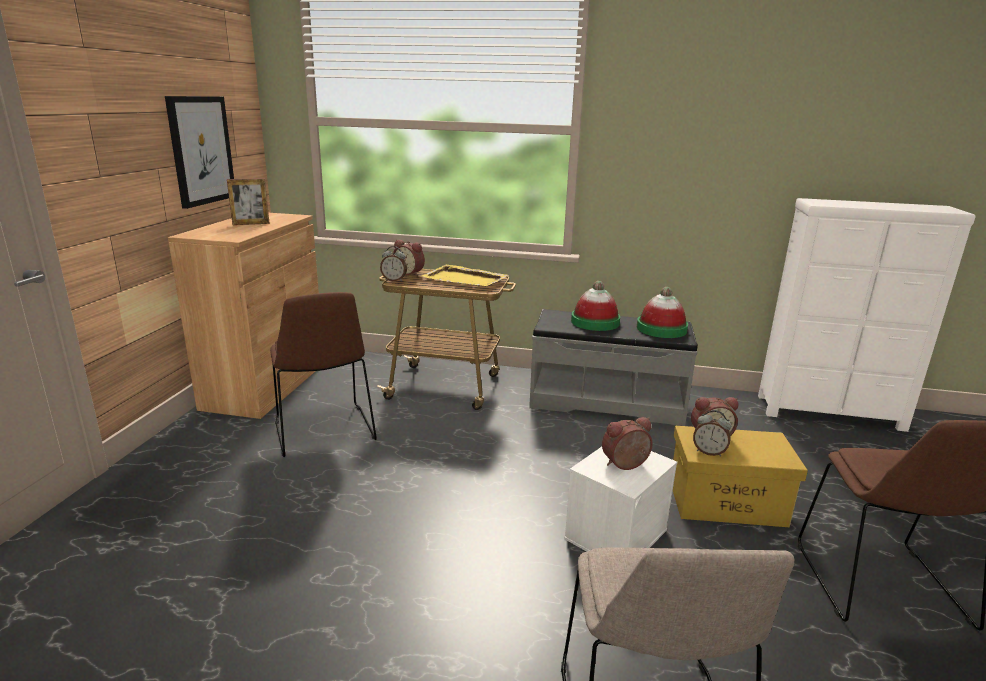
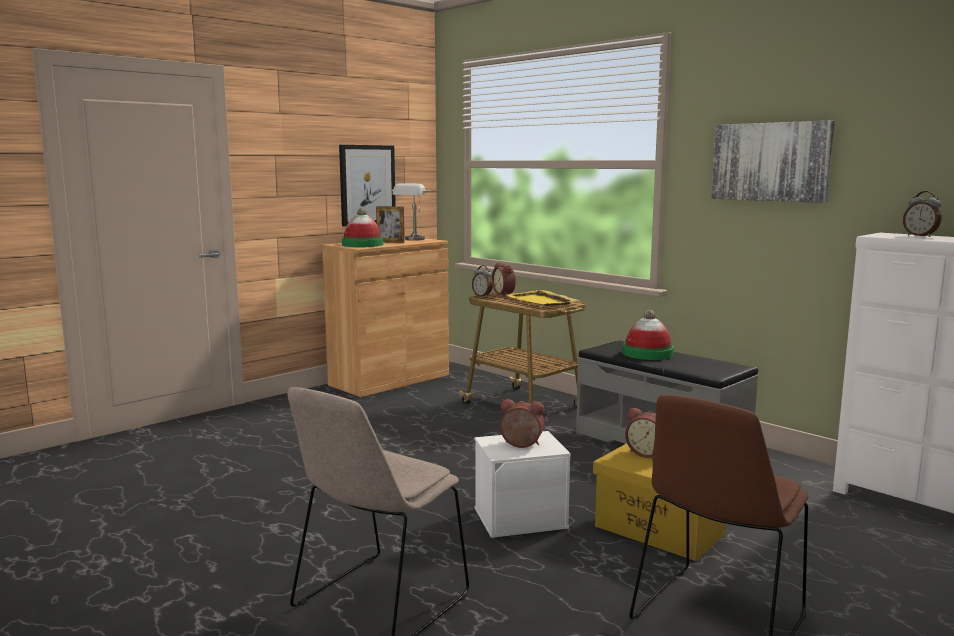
camera: 35 degrees right, 10 degrees down
brown chair [270,292,377,457] -> none
hat [637,287,688,338] -> hat moved to [342,208,383,247]
alarm clock [693,410,731,457] -> alarm clock moved to [903,191,942,237]
none -> grey table lamp [391,183,430,241]
none -> picture [711,120,835,203]

